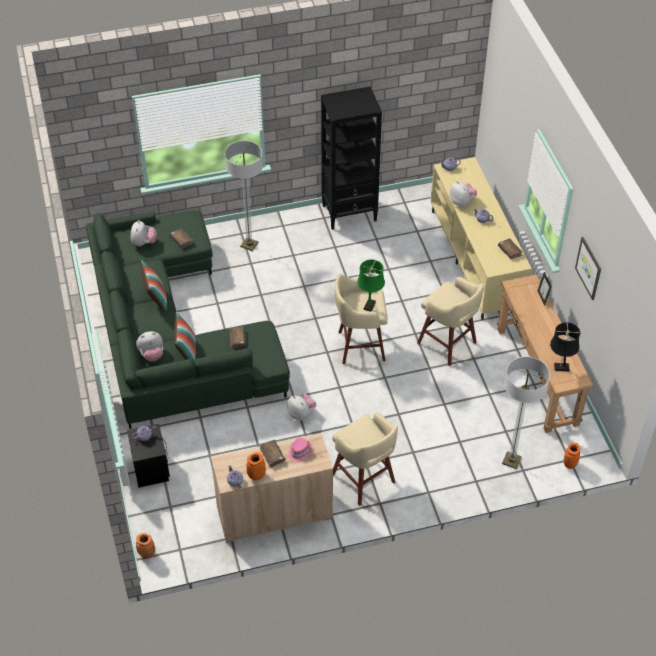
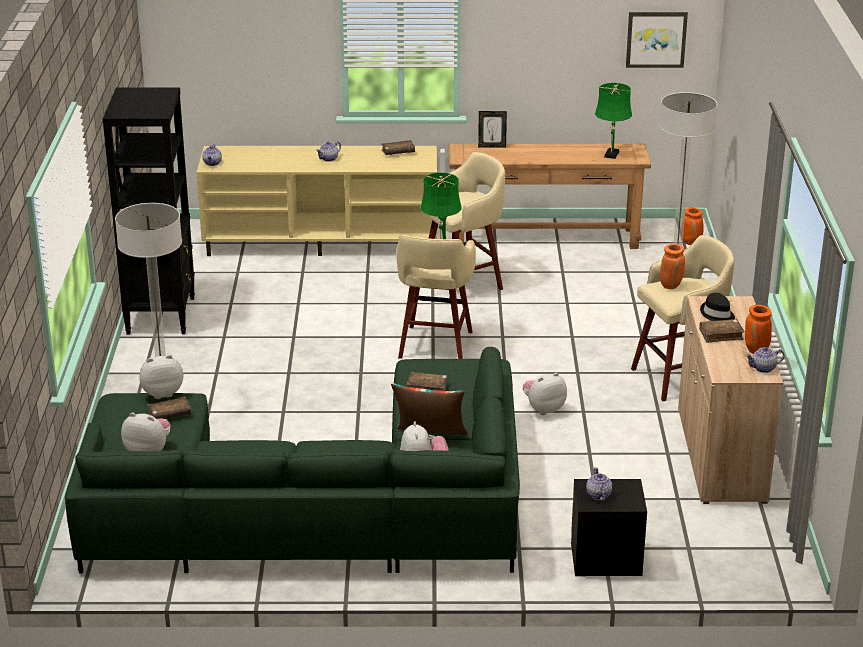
camera: 75 degrees left, 20 degrees down
orange vase [136,533,155,558] -> orange vase moved to [660,244,685,289]
pillow [141,260,167,311] -> none
pink hat [289,437,312,461] -> black hat [700,293,735,321]
plush toy [450,181,477,207] -> plush toy moved to [139,355,183,399]
black table lamp [550,322,581,371] -> green table lamp [595,83,632,159]
picture [575,237,601,300] -> picture moved to [626,12,688,68]

